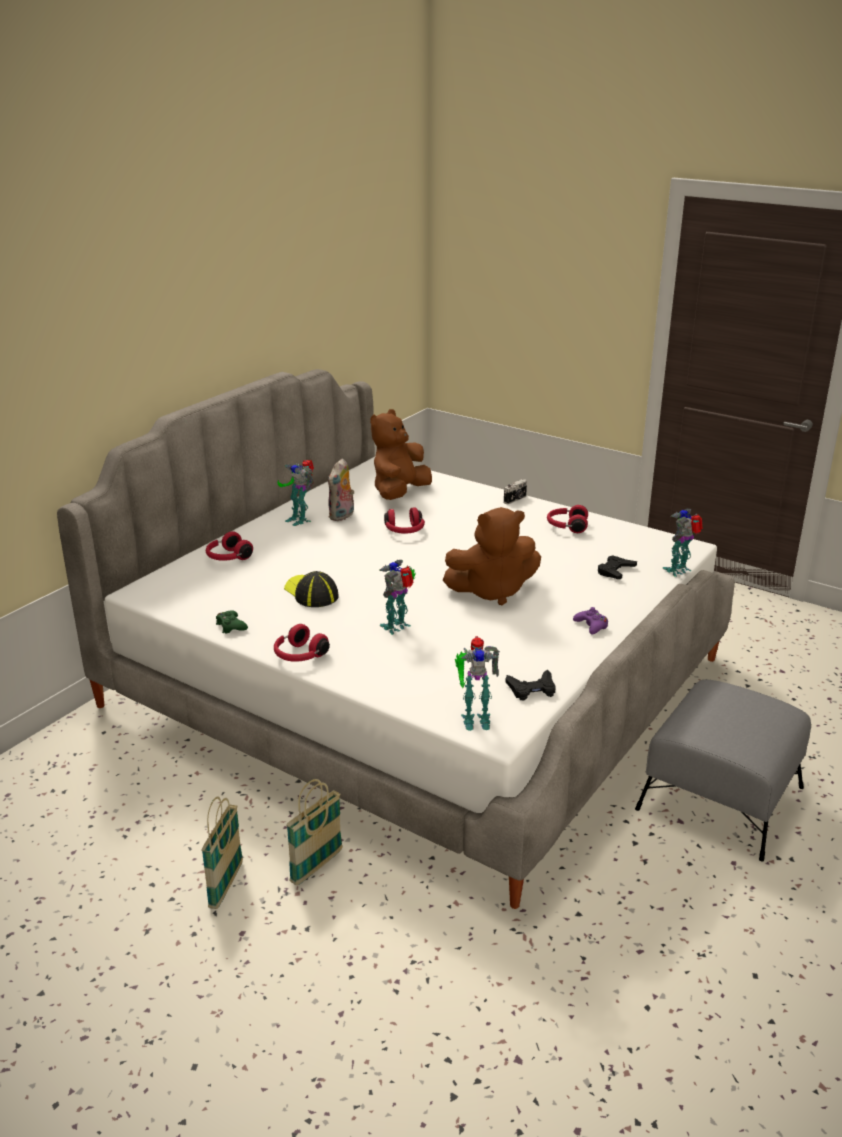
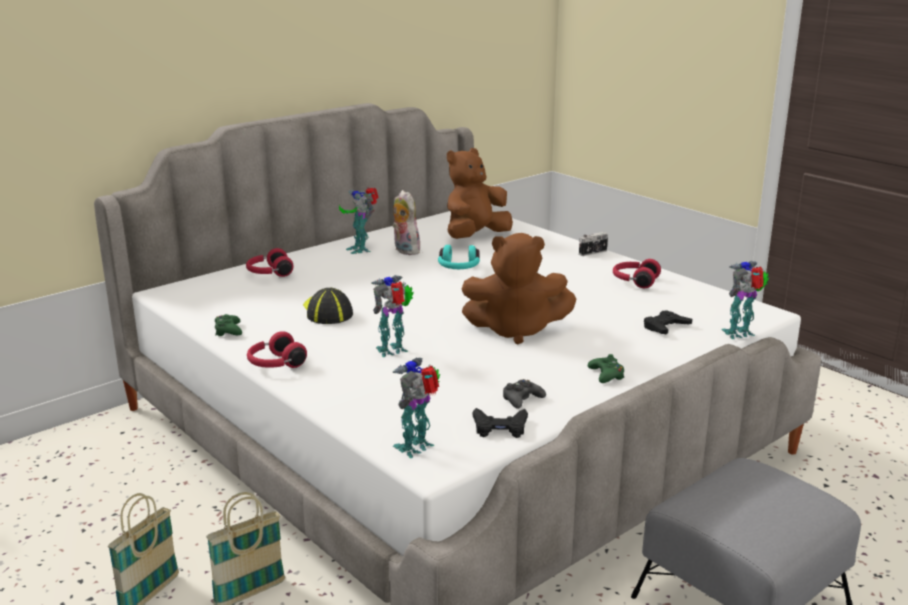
camera: 15 degrees right, 5 degrees down
plush toy [328,458,354,521] -> plush toy turned 105 degrees clockwise [392,190,420,255]
red headphones [384,507,425,534] -> turquoise headphones [438,245,480,269]
toy robot [455,636,500,731] -> toy robot turned 120 degrees clockwise [392,358,440,458]
purple game controller [573,607,608,634] -> green game controller [588,354,624,383]
none -> black game controller [503,379,546,409]

